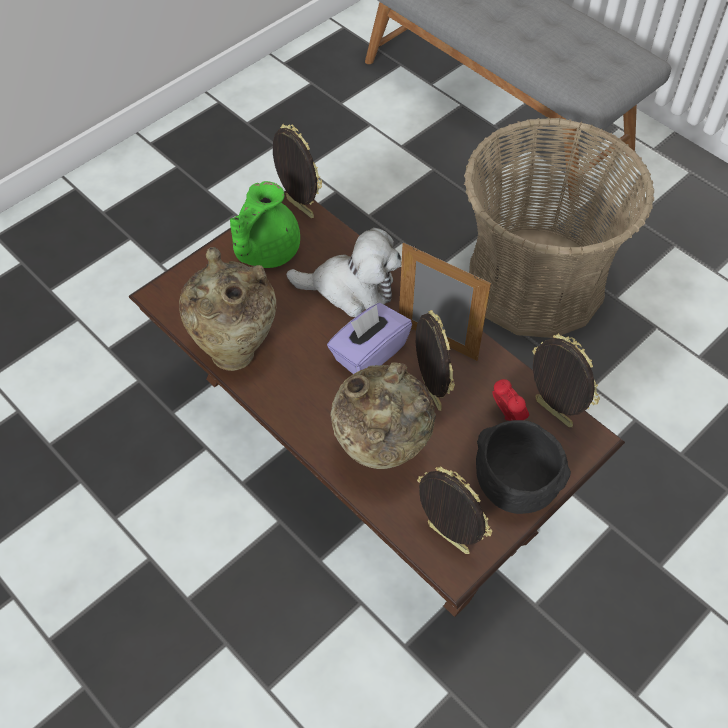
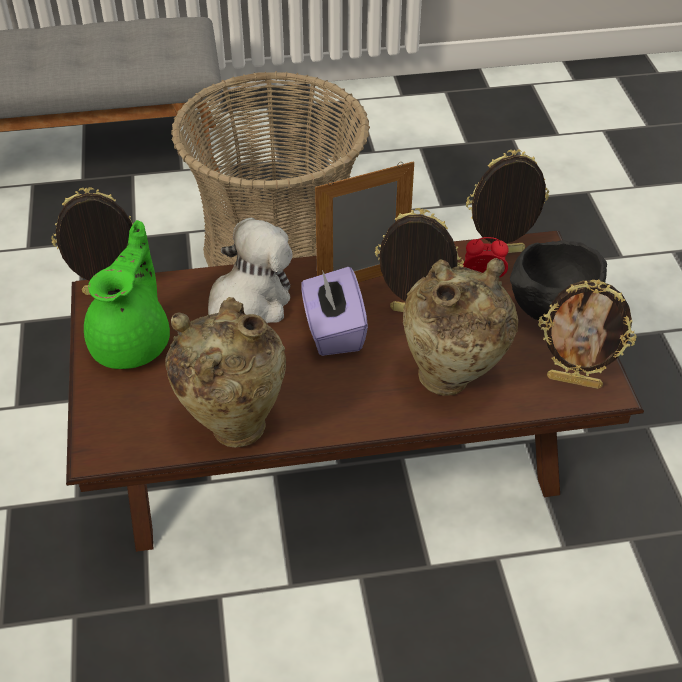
camera: 55 degrees left, 10 degrees down
green teapot [230,181,300,268] -> green teapot turned 135 degrees counterclockwise [84,220,170,369]
picture frame [417,466,493,554] -> picture frame turned 150 degrees counterclockwise [538,280,637,389]

